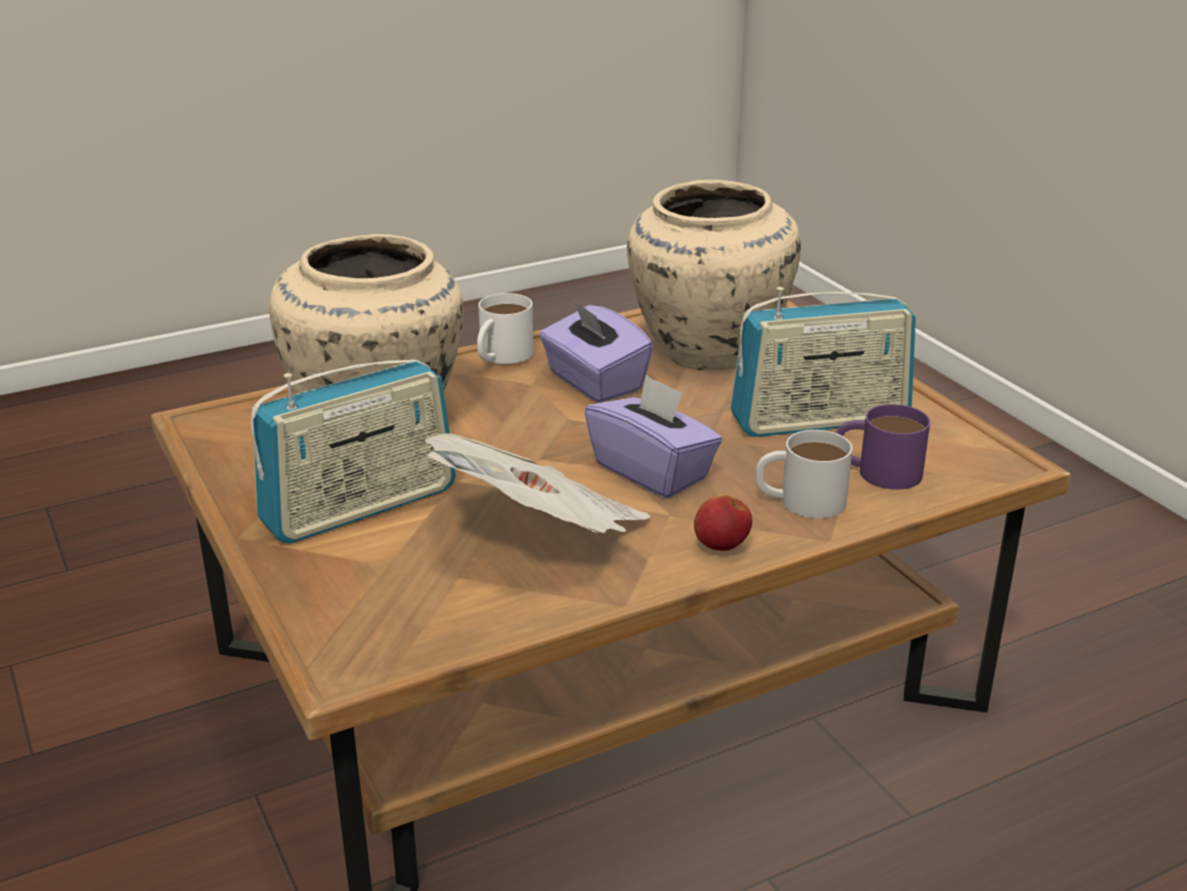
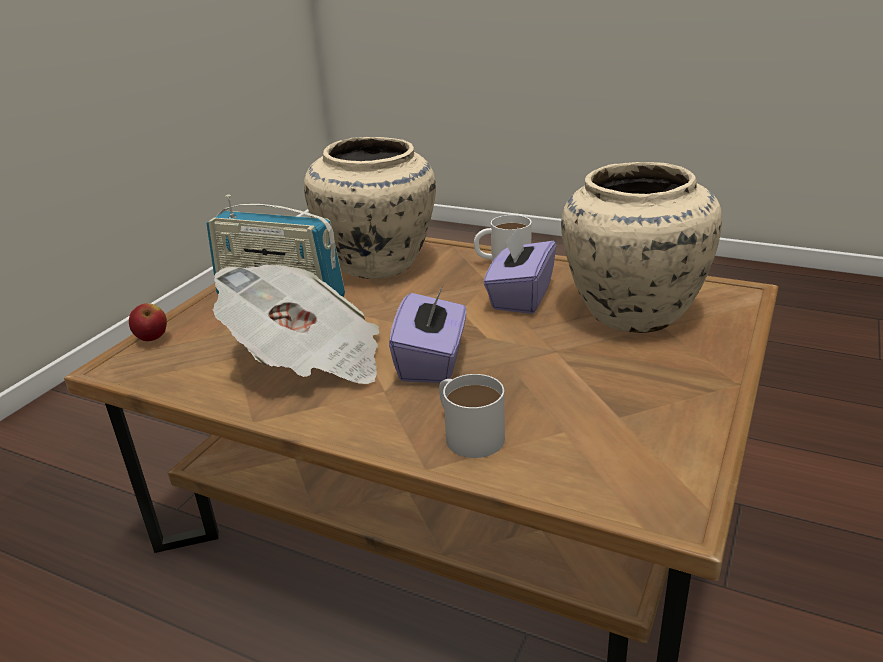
camera: 55 degrees right, 0 degrees up
apple [694,495,752,551] -> apple moved to [129,303,167,341]
radio [730,287,916,437] -> none
purple mug [836,404,930,490] -> none

